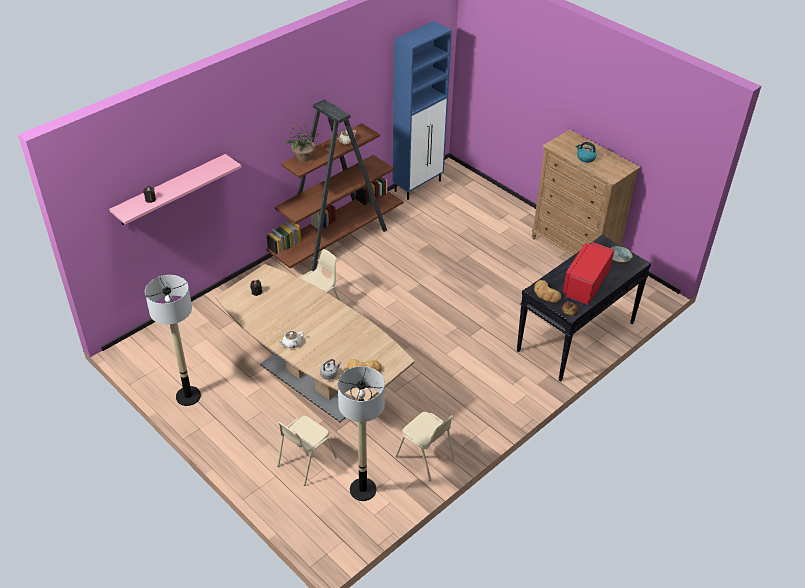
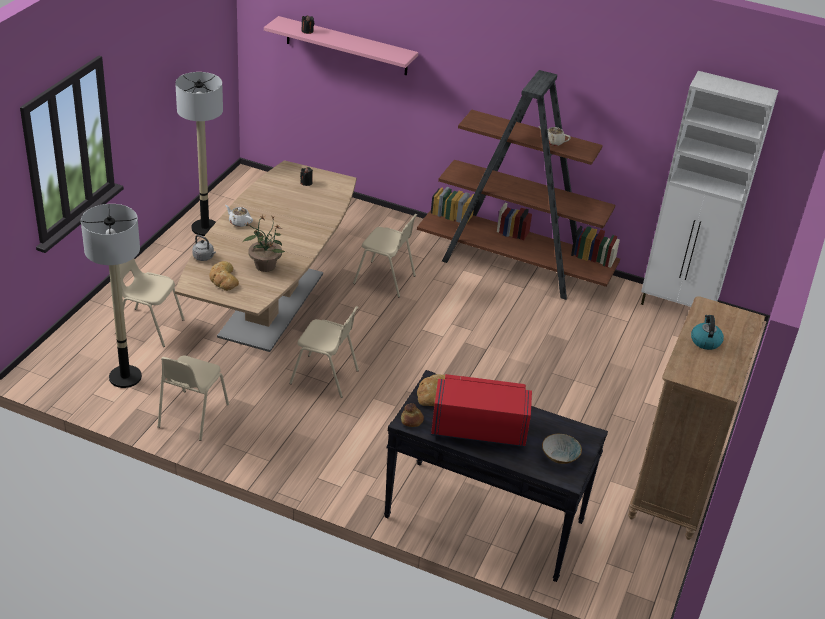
camera: 65 degrees right, 5 degrees down
potted plant [286,122,319,162] -> potted plant moved to [242,215,285,272]
blue cabinet [392,21,452,200] -> white cabinet [641,71,779,307]
none -> beige chair [289,306,359,398]

